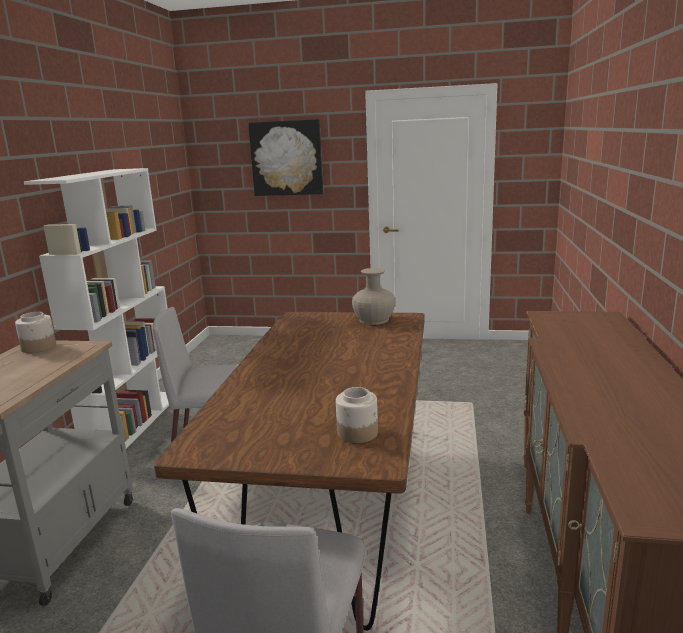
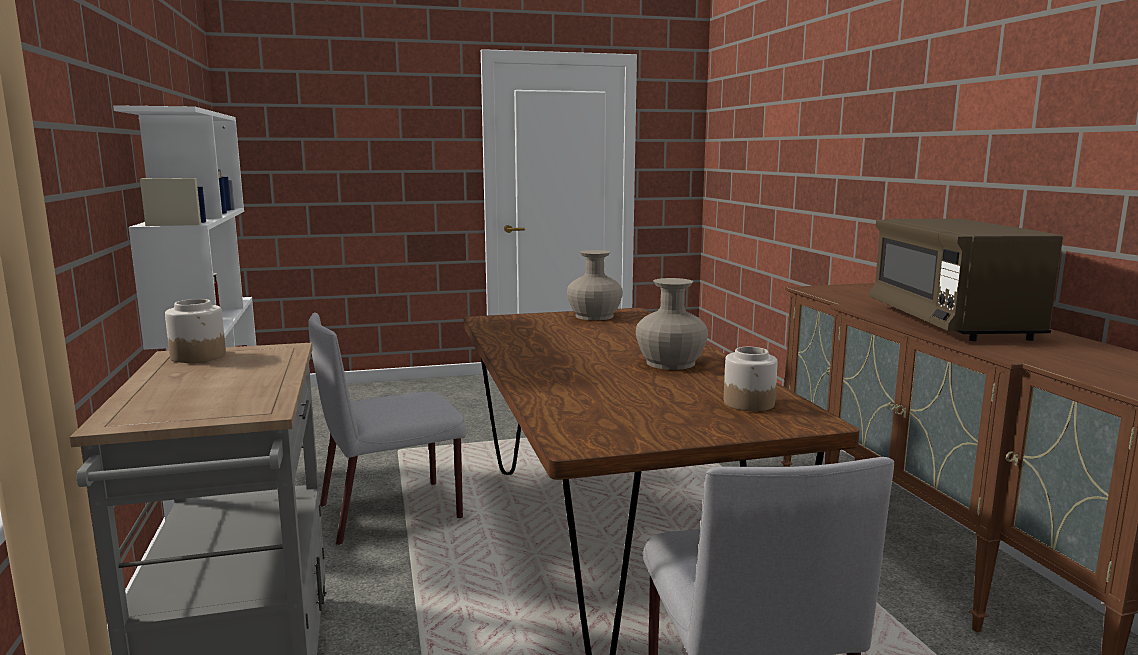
camera: 25 degrees left, 5 degrees down
picture [248,119,323,196] -> none
none -> beige vase [636,278,708,370]
none -> brown microwave [870,219,1063,341]

